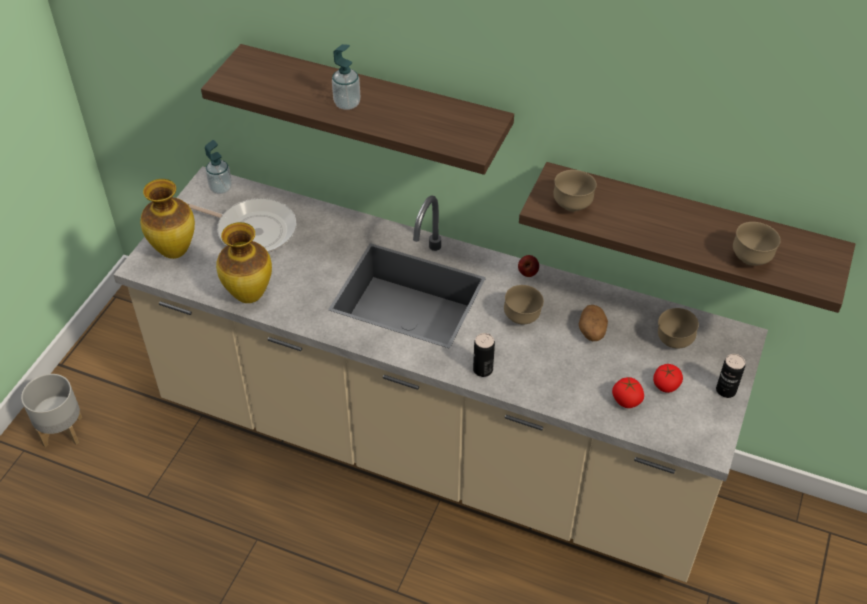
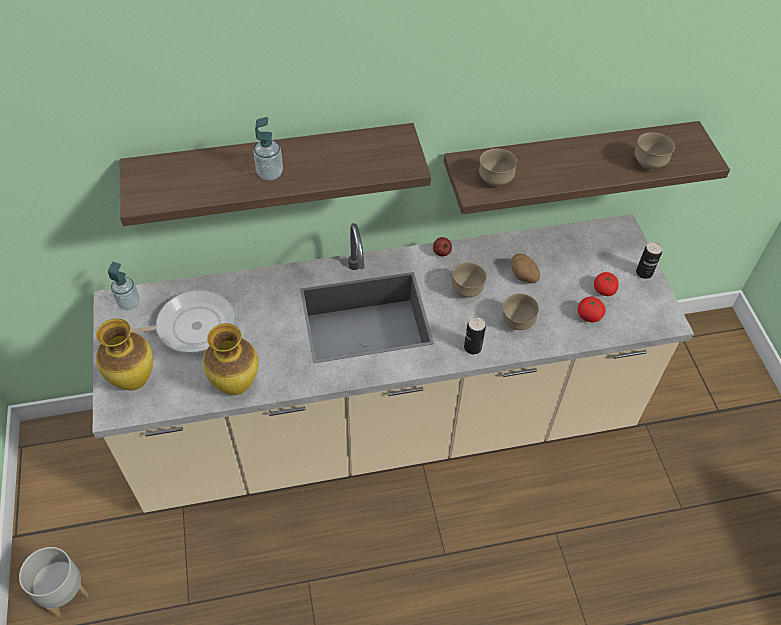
camera: 35 degrees left, 5 degrees up
brown bowl [658,308,699,349] -> brown bowl moved to [503,293,539,330]

